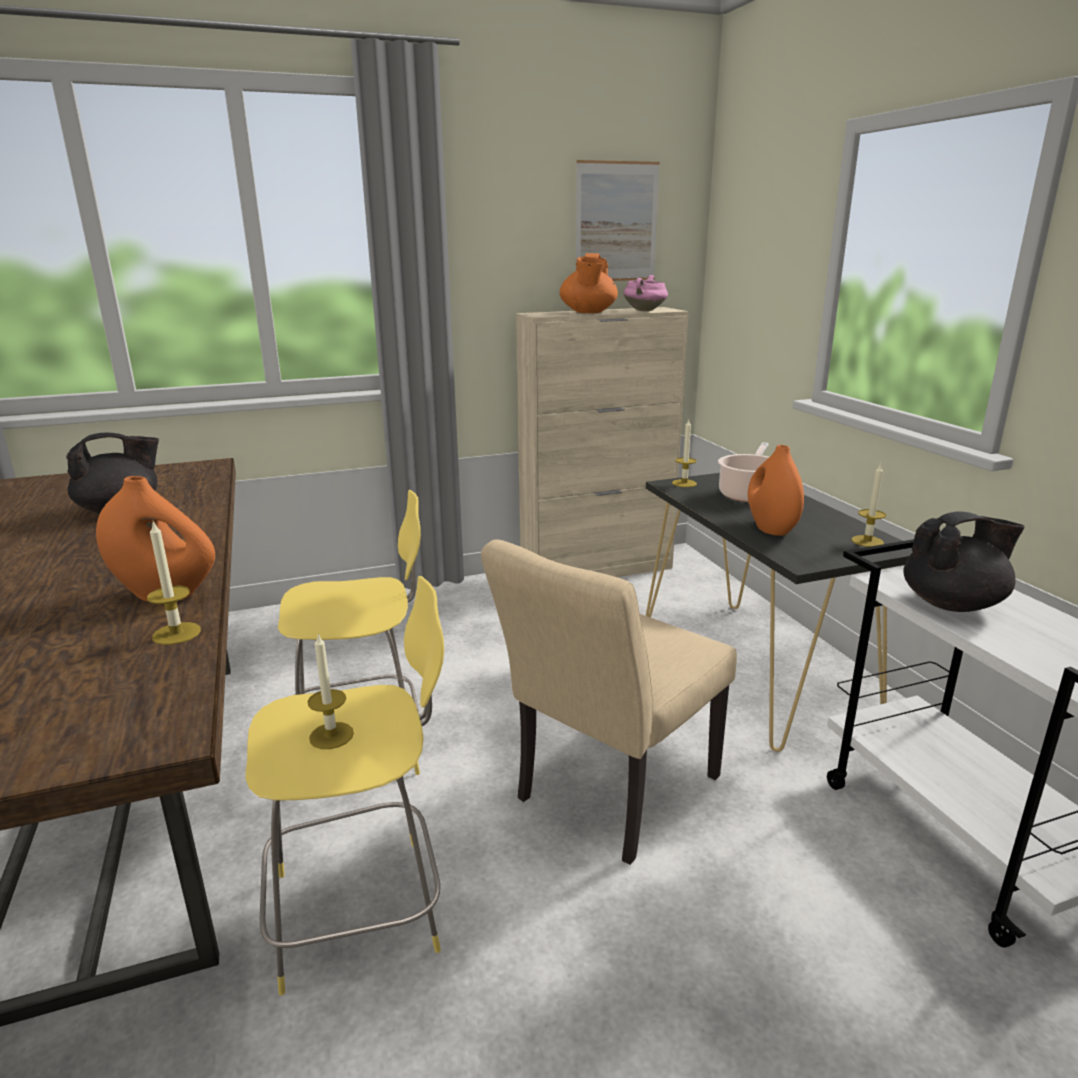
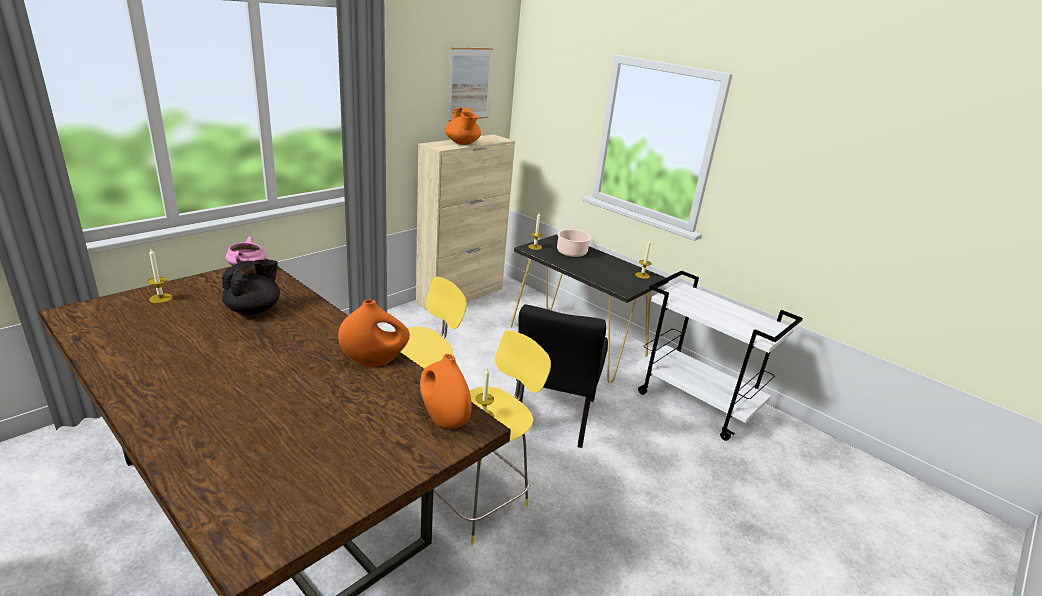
camera: 30 degrees left, 5 degrees up
candle [147,521,201,645] -> candle moved to [147,249,173,303]
beige chair [481,539,737,865] -> black chair [516,305,608,448]
pink cooking pot [623,275,668,311] -> pink cooking pot moved to [226,237,266,271]
orange vase [748,445,804,536] -> orange vase moved to [420,354,472,429]
black teapot [903,511,1025,612] -> none

